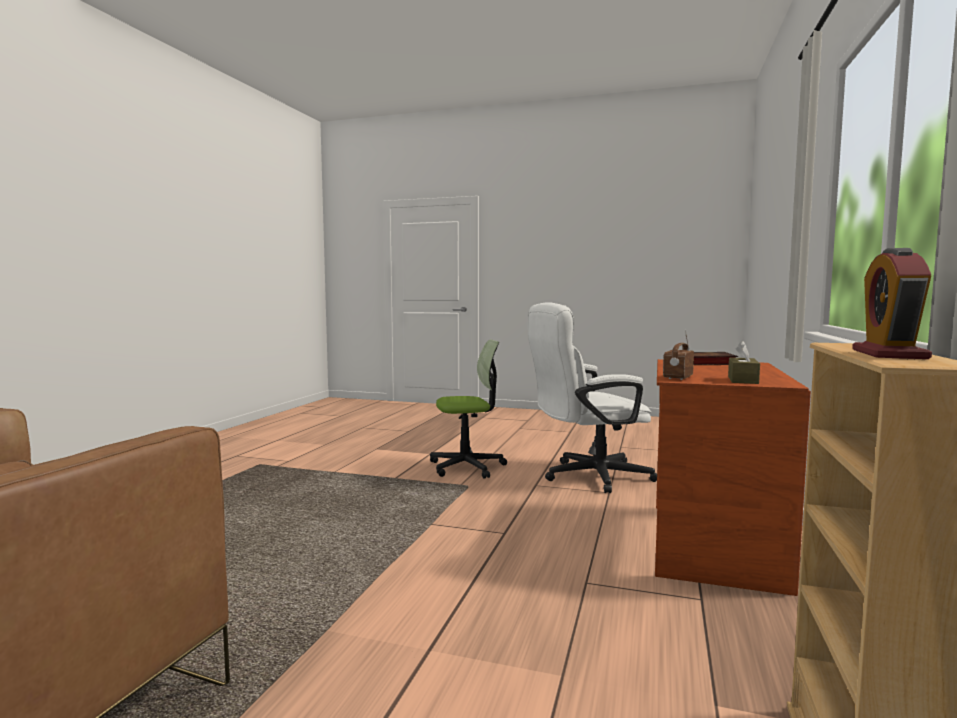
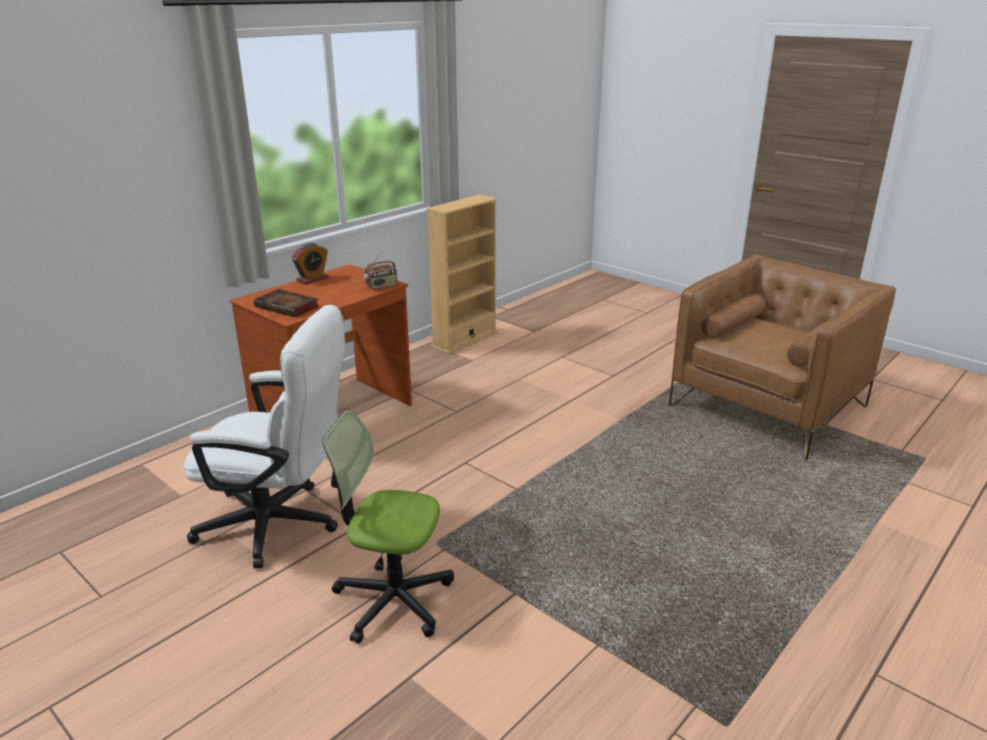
camera: 155 degrees left, 20 degrees up
brown tissue box [728,341,760,384] -> none
alarm clock [852,248,932,359] -> alarm clock moved to [292,243,329,284]

